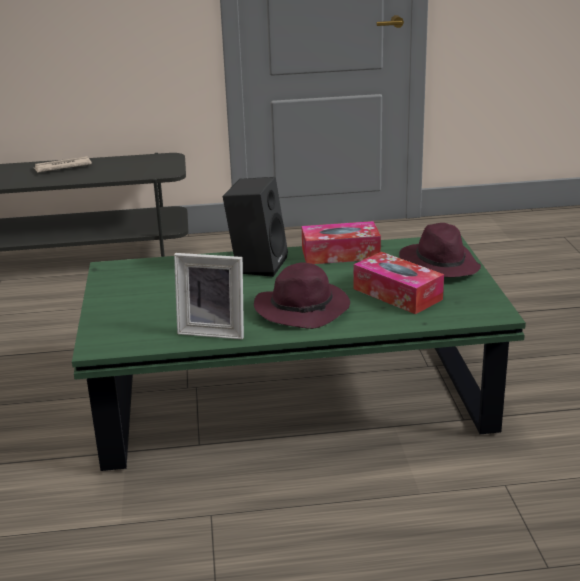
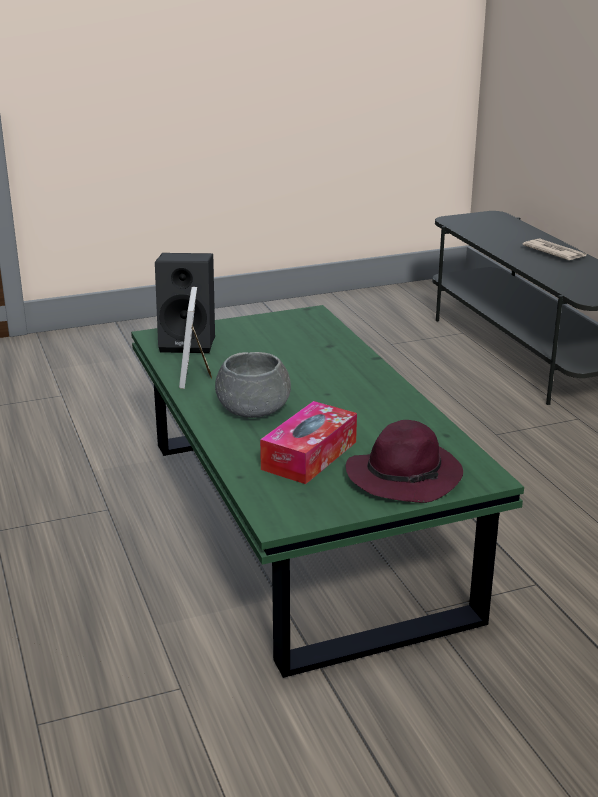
camera: 75 degrees right, 0 degrees up
black speaker [223,177,288,277] -> black speaker moved to [155,253,215,353]
purple hat [254,263,350,329] -> grey bowl [215,352,291,418]
tissue box [302,221,381,264] -> none

